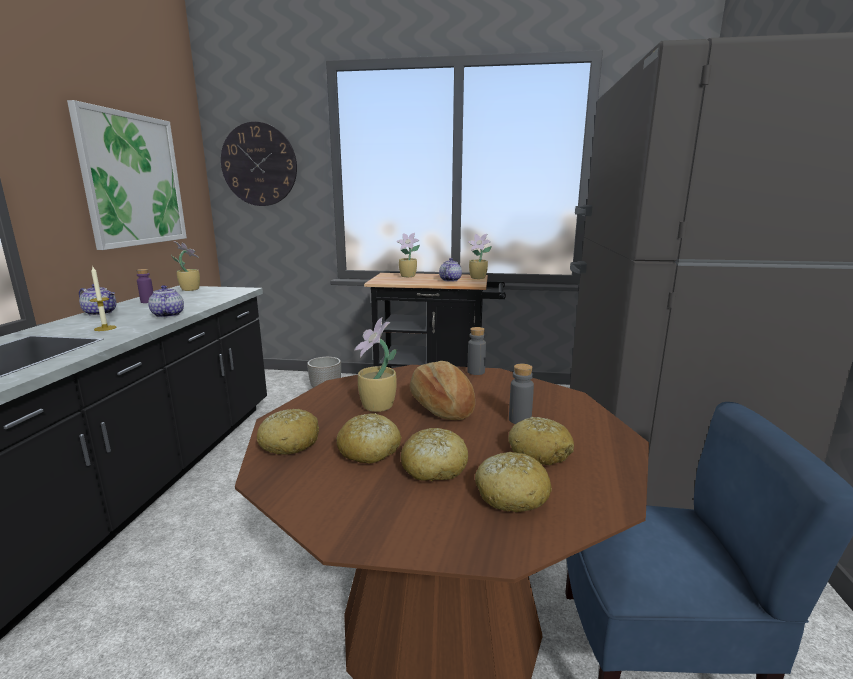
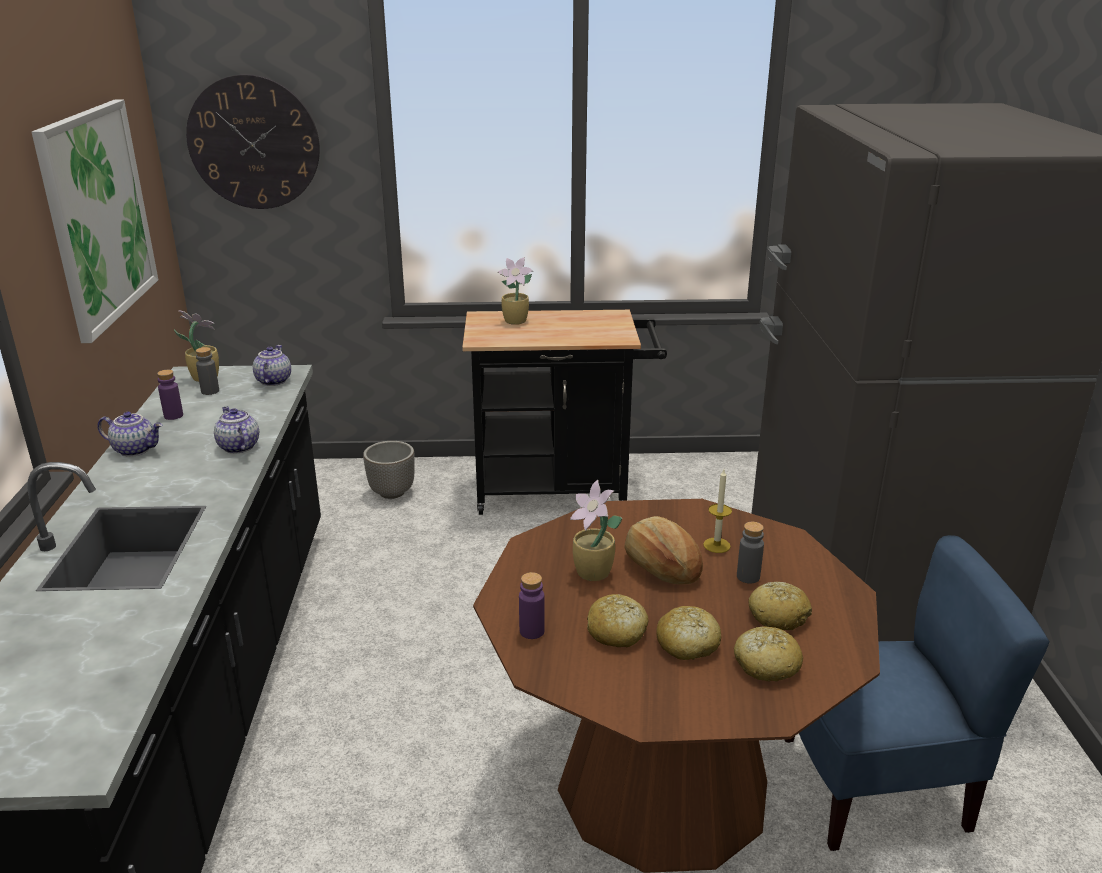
camera: 10 degrees left, 10 degrees up
candle [90,267,117,331] -> candle moved to [703,470,732,553]
bread [257,409,319,455] -> purple bottle [519,572,545,639]
teapot [439,258,462,282] -> teapot moved to [253,345,291,386]
potted plant [468,234,492,279] -> none
grey bottle [468,327,486,375] -> grey bottle moved to [196,347,219,395]

